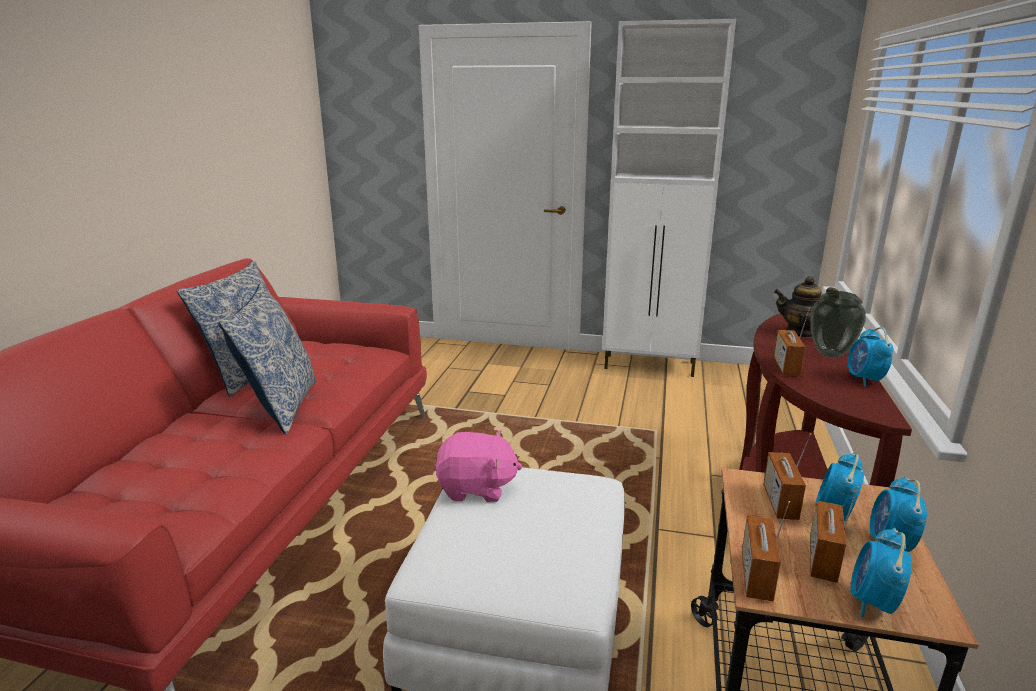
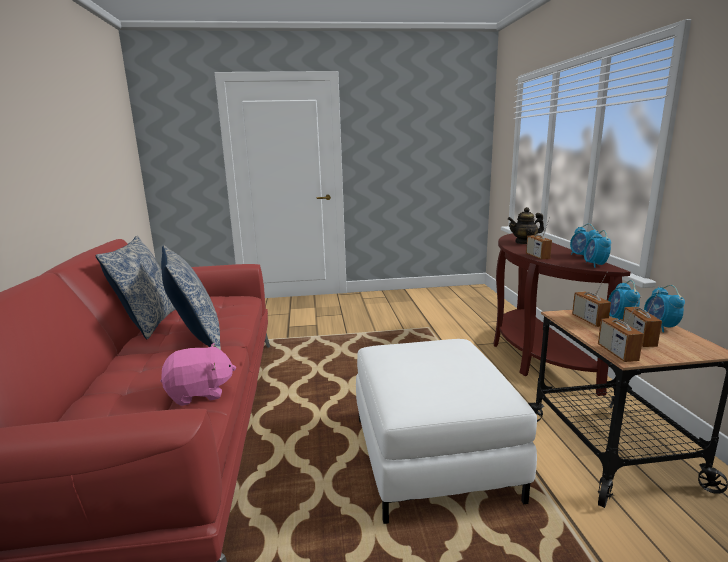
camera: 20 degrees left, 5 degrees down
pink plush toy [435,430,522,502] -> pink plush toy moved to [161,343,236,406]
white cabinet [602,19,736,377] -> none
vase [810,291,866,358] -> none
alarm clock [851,528,912,617] -> alarm clock moved to [584,230,611,268]

